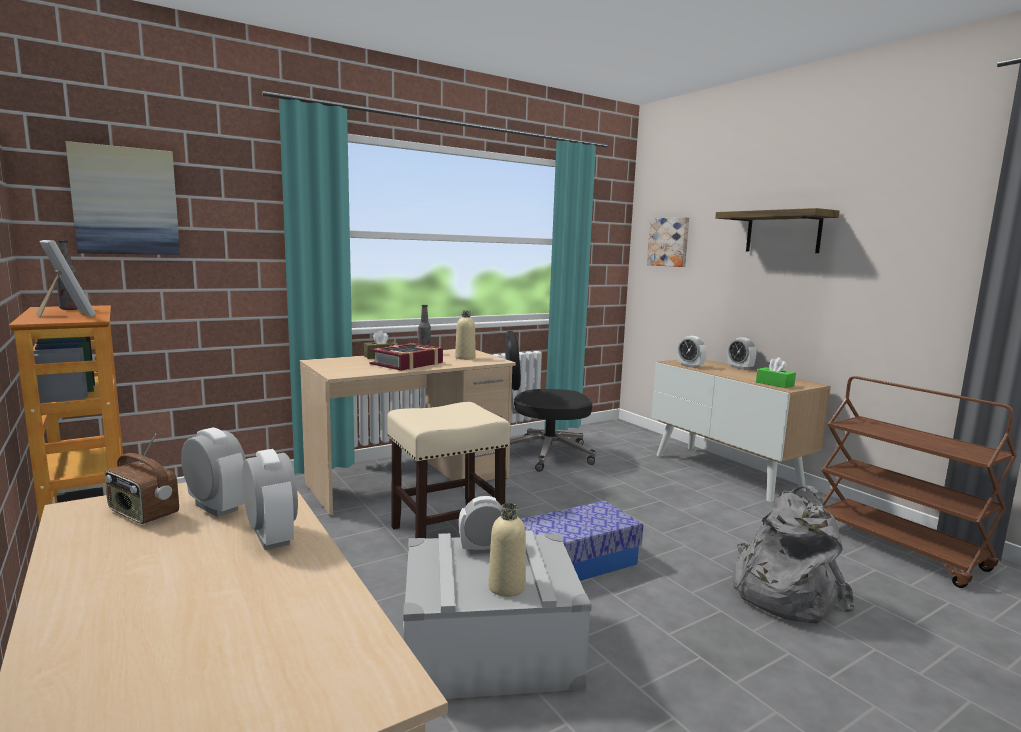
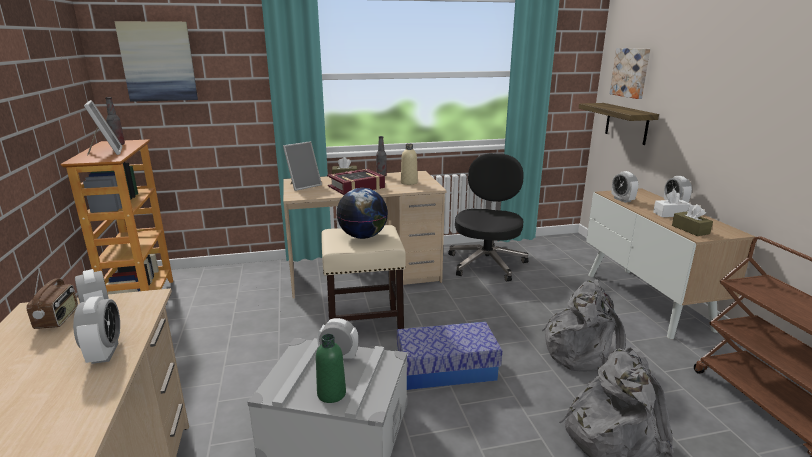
camera: 20 degrees right, 10 degrees up
radio [105,433,179,524] -> radio turned 150 degrees counterclockwise [26,268,78,329]
beige bottle [488,503,526,597] -> green bottle [316,334,346,403]
black office chair [505,331,596,472] -> black office chair turned 90 degrees clockwise [448,153,529,281]
shelf [715,208,840,253] -> shelf moved to [579,103,659,145]
green tissue box [756,357,796,388] -> brown tissue box [672,204,713,236]
none -> picture frame [283,141,322,191]
none -> globe [337,188,388,239]
none -> grey backpack [542,279,626,371]
none -> white tissue box [653,190,691,217]

